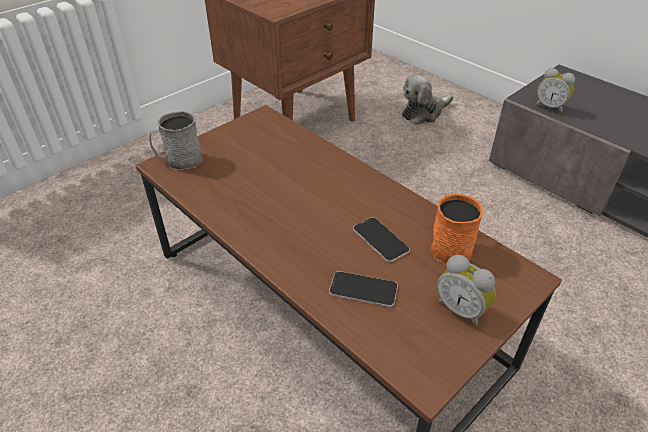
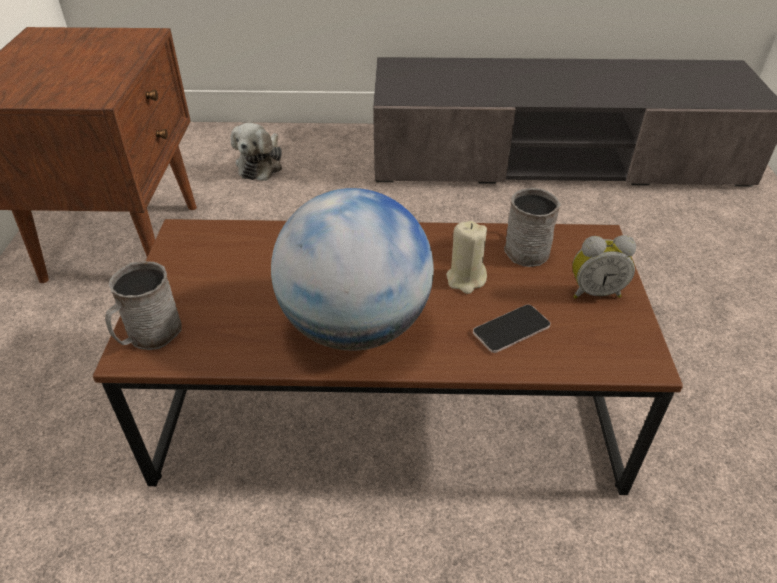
camera: 45 degrees left, 0 degrees up
phone [353,217,410,262] -> beige candle [446,221,487,294]
orange mug [430,194,483,264] -> grey mug [504,188,561,267]
alarm clock [535,68,575,114] -> none
none -> globe [271,188,434,351]

